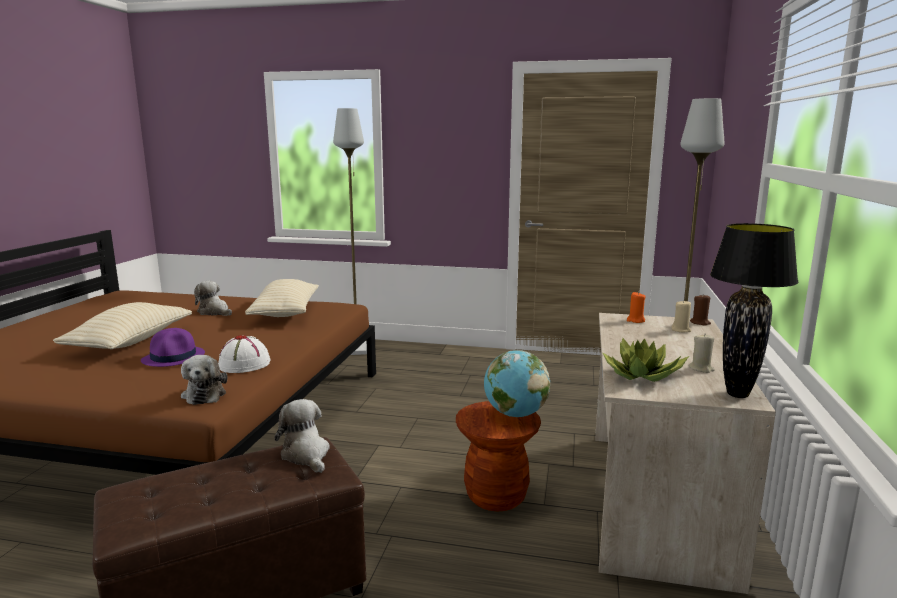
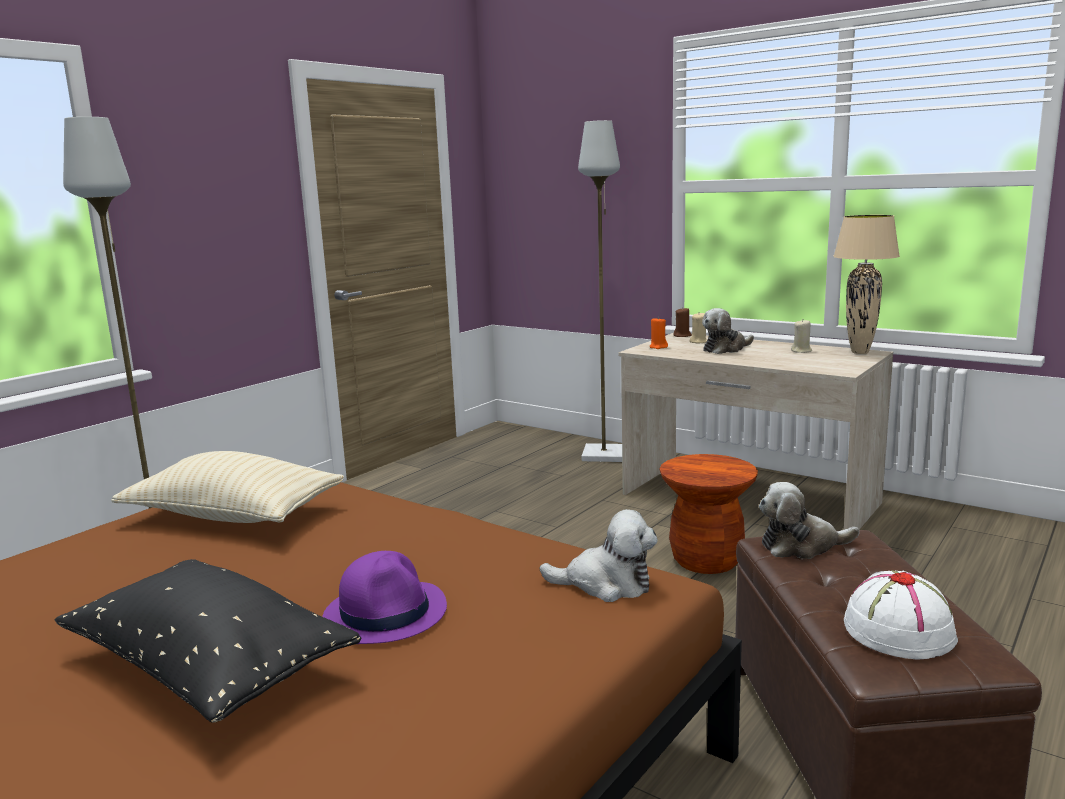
camera: 65 degrees left, 0 degrees up
beige pillow [53,302,192,349] -> black pillow [55,559,361,723]
plush toy [194,281,232,316] -> plush toy moved to [702,308,754,354]
white hat [218,335,271,373] -> white hat moved to [844,570,958,659]
globe [484,350,550,417] -> none
potted plant [602,338,689,382] -> none
black table lamp [710,223,798,398] -> beige table lamp [833,215,900,354]

